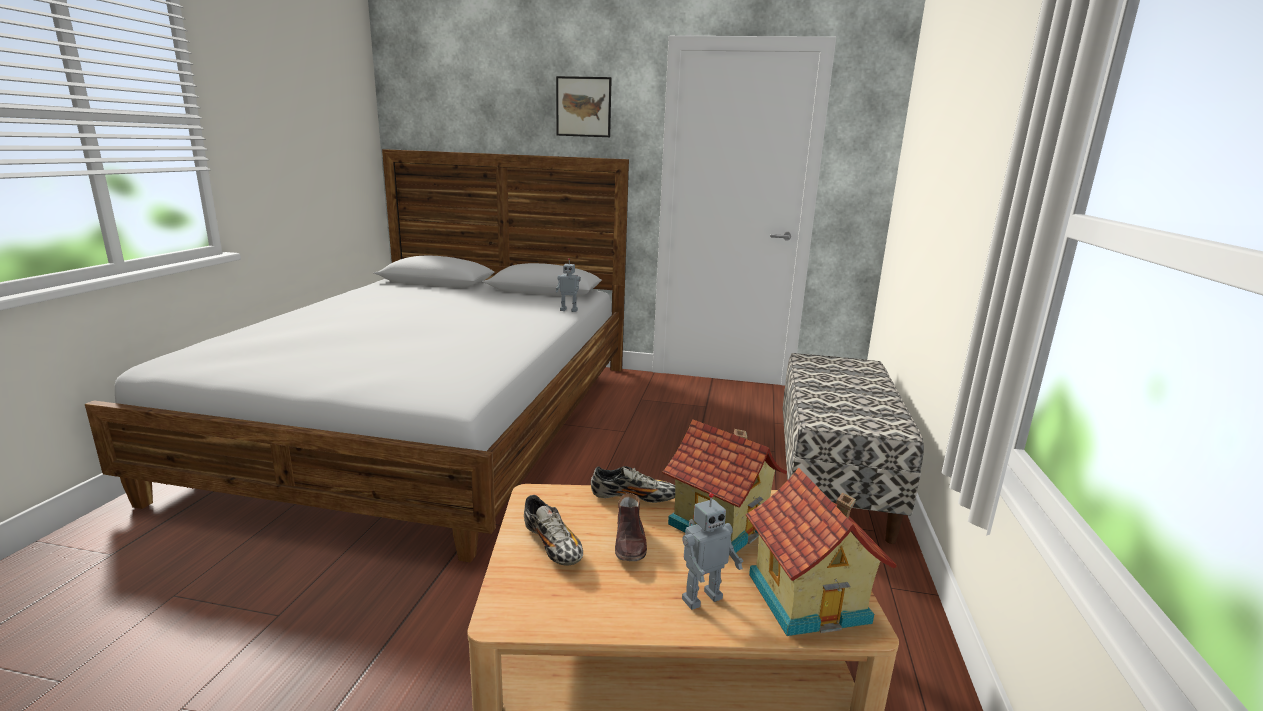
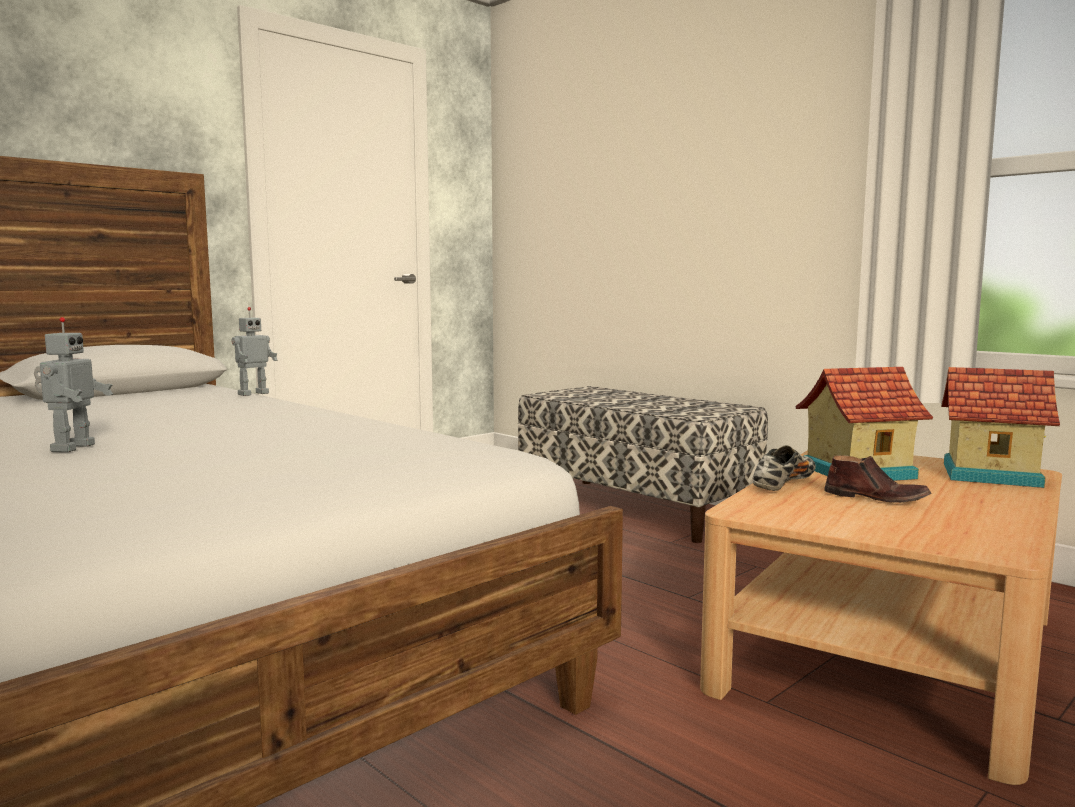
camera: 55 degrees left, 10 degrees down
shoe [524,495,583,566] -> none
picture [556,76,612,137] -> none
toy robot [682,493,743,610] -> toy robot moved to [34,317,113,452]

